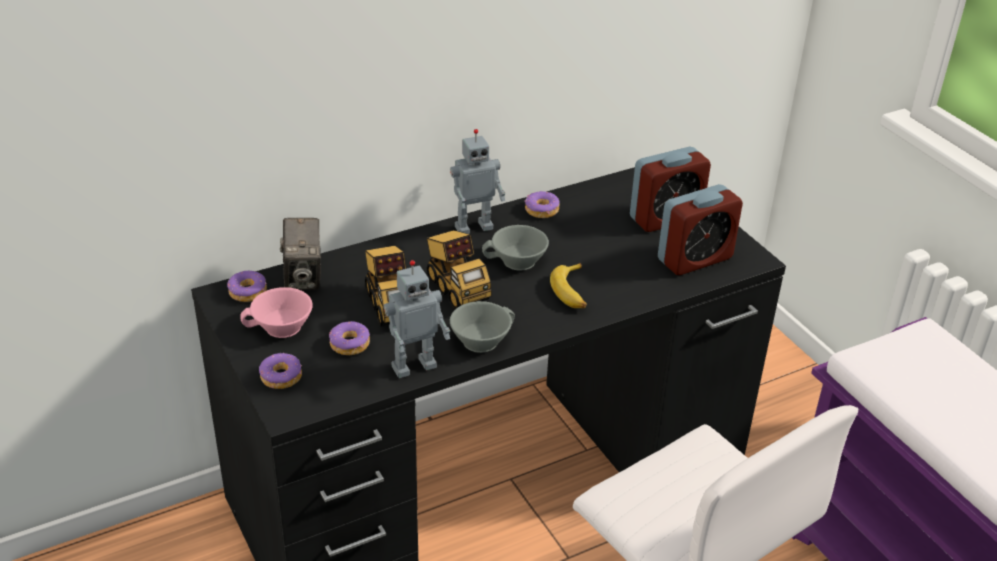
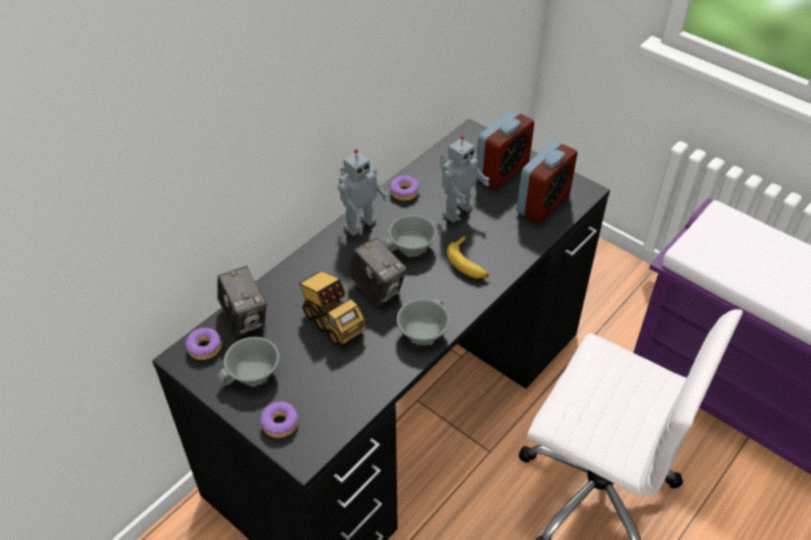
camera: 20 degrees left, 10 degrees up
pink cup [240,287,313,338] -> grey cup [217,337,279,386]
donut [329,321,370,355] -> none
toy robot [384,260,450,378] -> toy robot moved to [439,135,490,222]
toy truck [426,230,492,309] -> camera [348,237,407,306]

